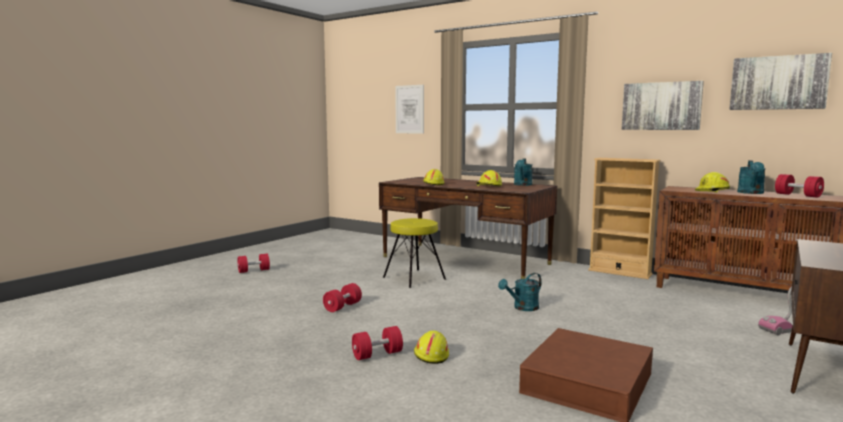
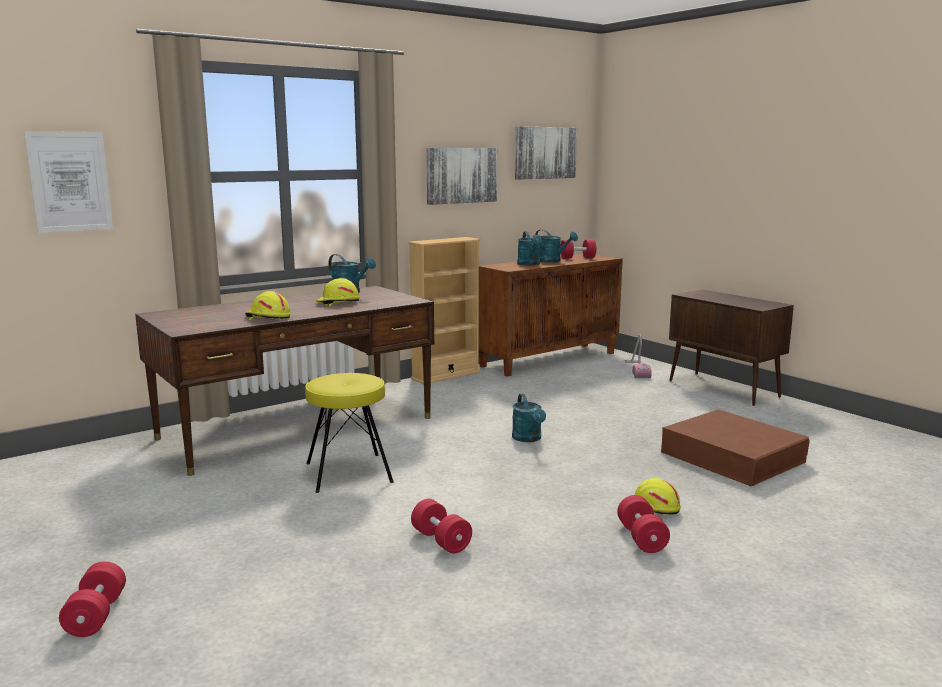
camera: 70 degrees left, 5 degrees up
yellow hard hat [695,172,730,193] -> turquoise watering can [517,231,542,266]

